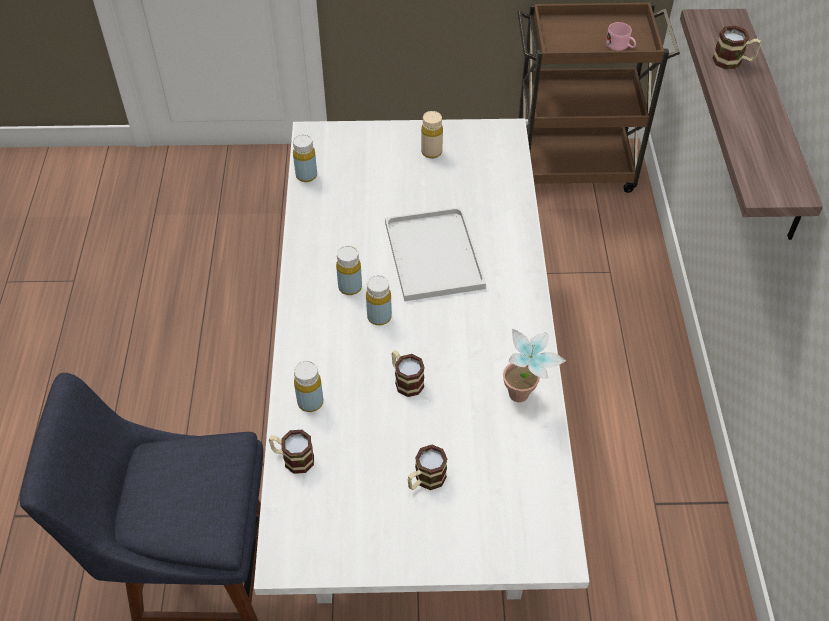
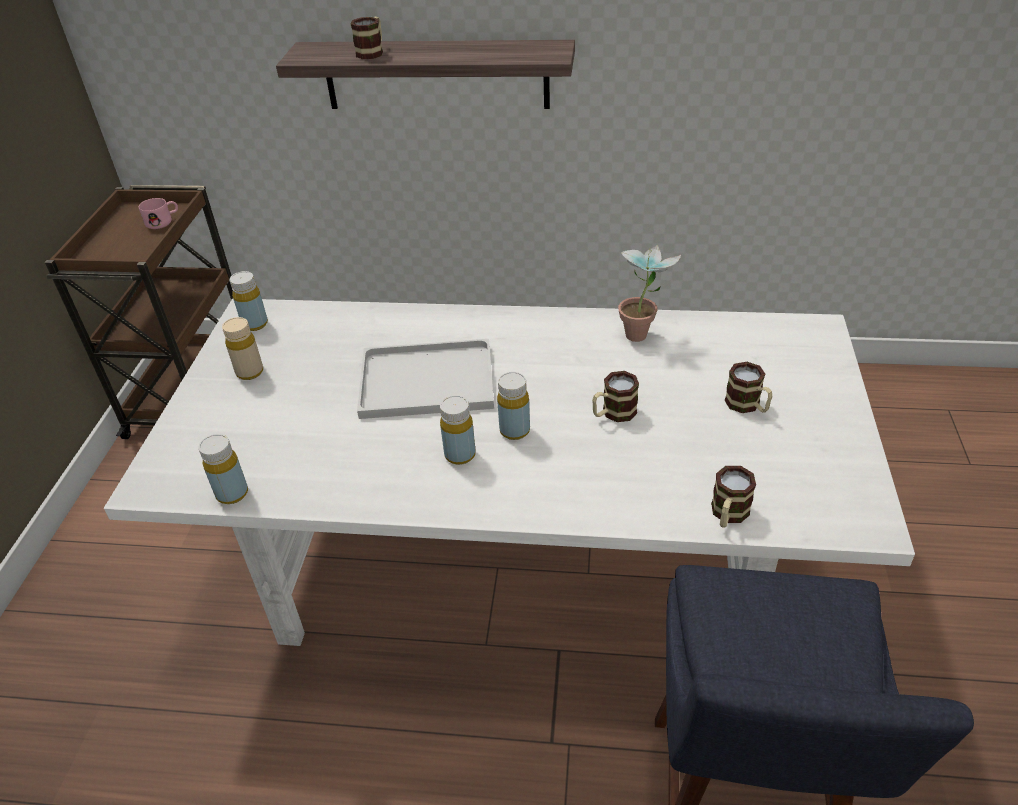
camera: 80 degrees left, 10 degrees down
yellow bottle [294,361,323,412] -> yellow bottle moved to [230,271,268,331]

